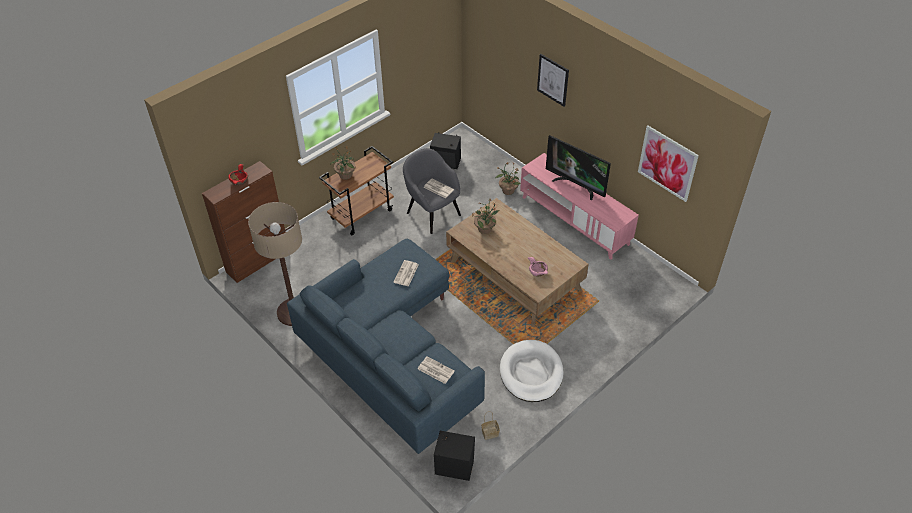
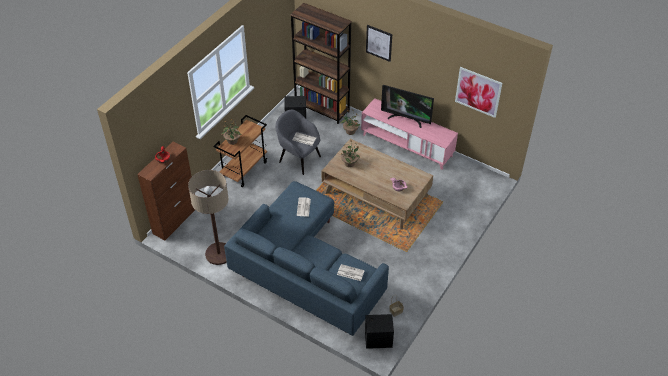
camera: 15 degrees left, 0 degrees up
white dog bed [500,340,564,402] -> none
none -> brown bookcase [290,3,352,124]

